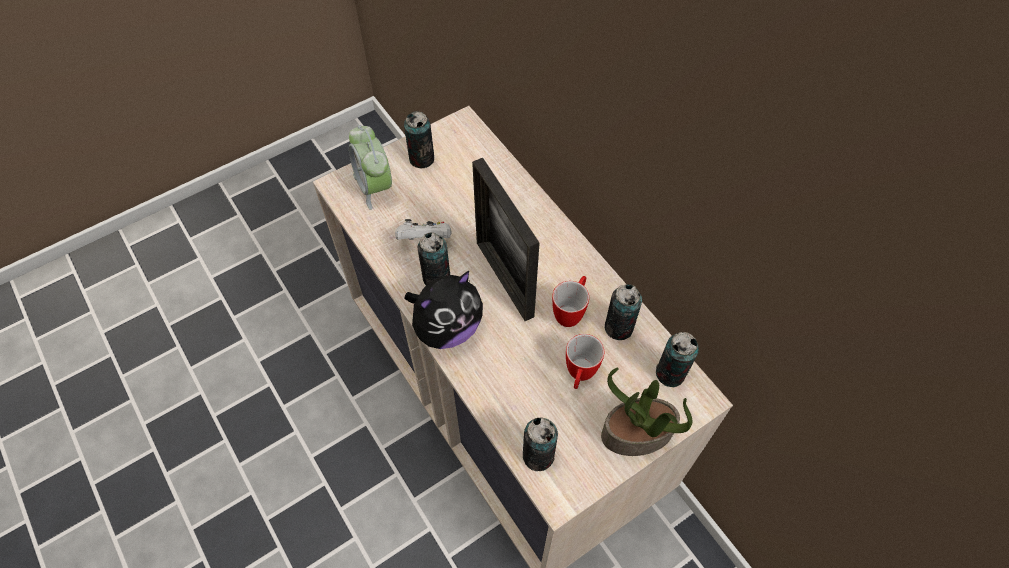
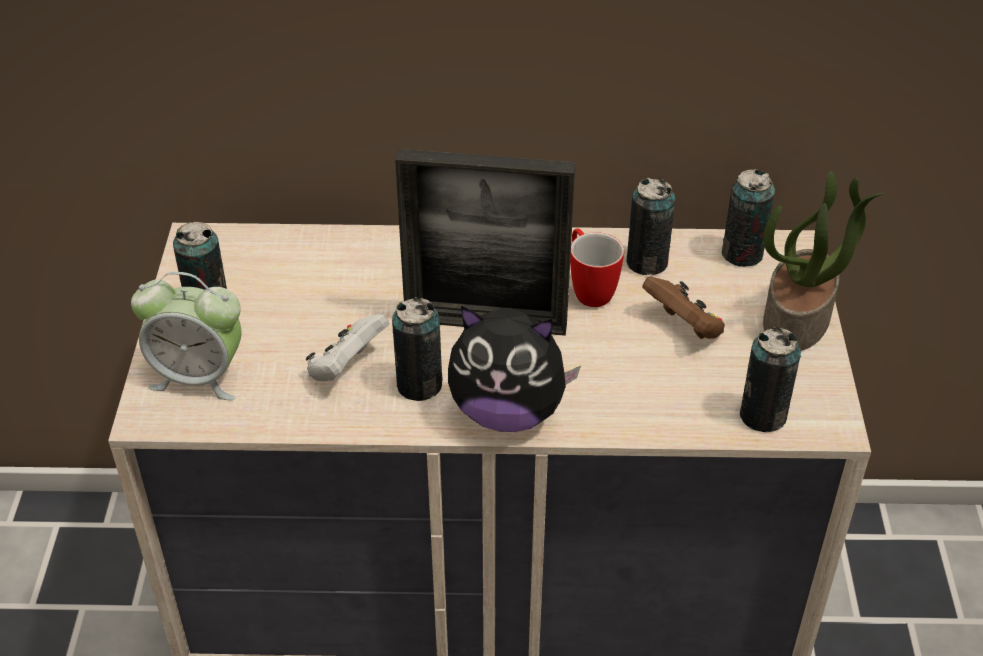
camera: 55 degrees left, 15 degrees down
plush toy [404,271,483,349] -> plush toy turned 105 degrees clockwise [448,306,581,432]
mug [566,334,604,389] -> brown game controller [642,276,725,339]

